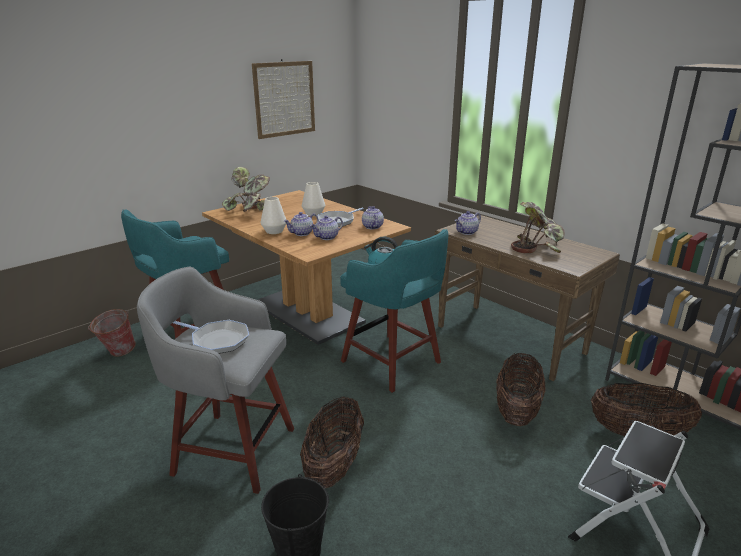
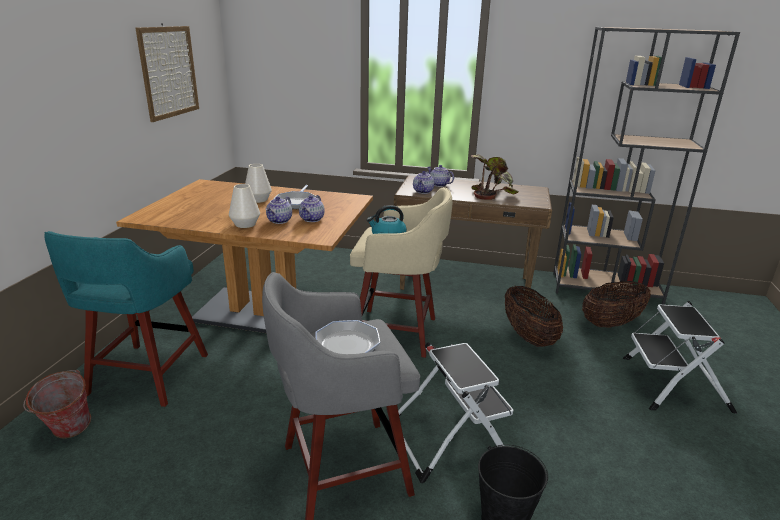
camera: 35 degrees left, 0 degrees up
potted plant [222,167,270,212] -> none
basket [300,396,364,489] -> step ladder [388,342,513,483]
turquoise stool [340,229,448,393] -> beige stool [350,187,452,358]
teapot [362,206,384,229] -> teapot moved to [427,165,454,187]

